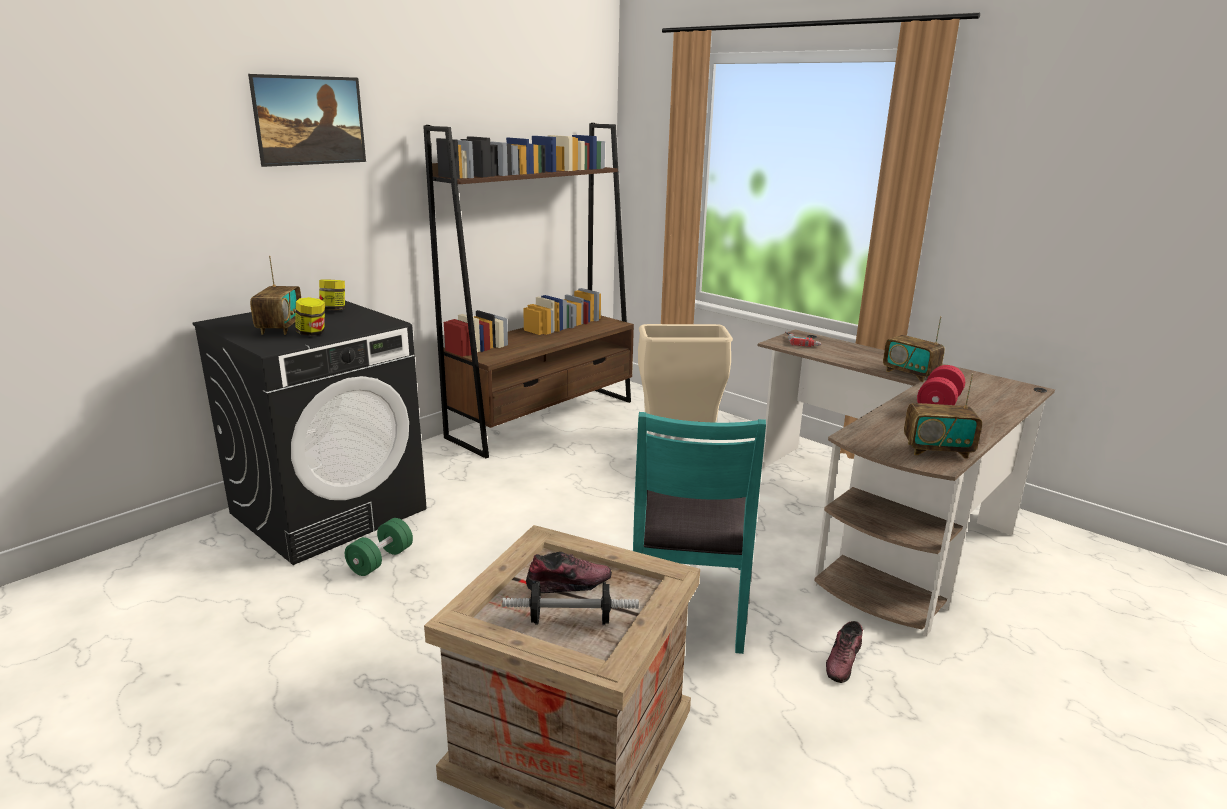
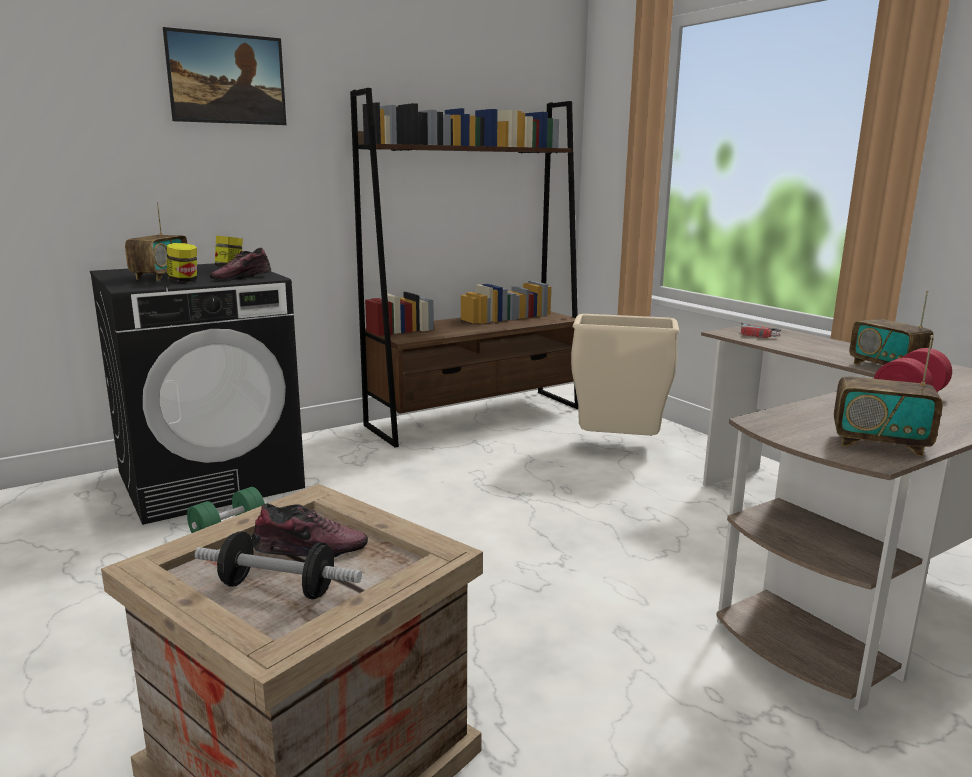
camera: 15 degrees right, 5 degrees down
turquoise chair [633,412,766,654] -> none
shoe [826,621,863,683] -> shoe moved to [210,248,271,281]

